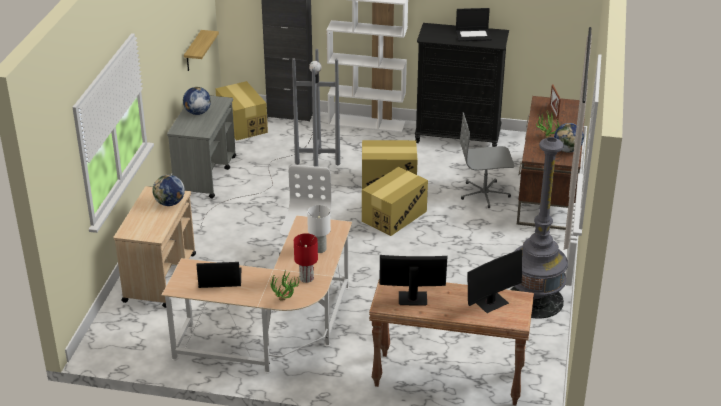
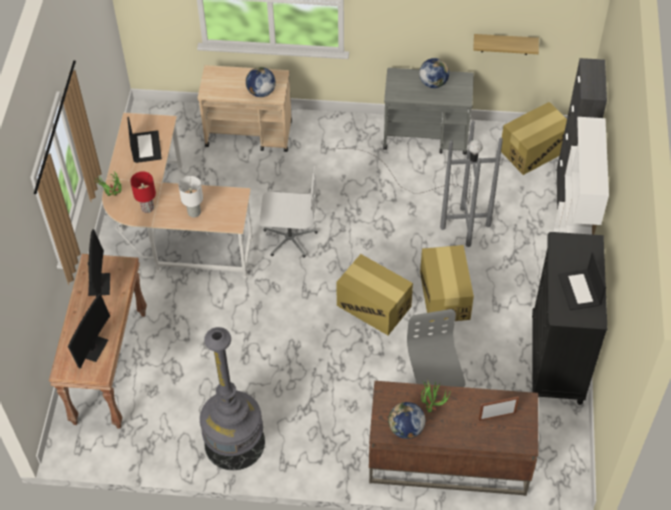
camera: 85 degrees right, 20 degrees up
monitor [467,249,522,313] -> monitor turned 120 degrees counterclockwise [68,293,110,369]

